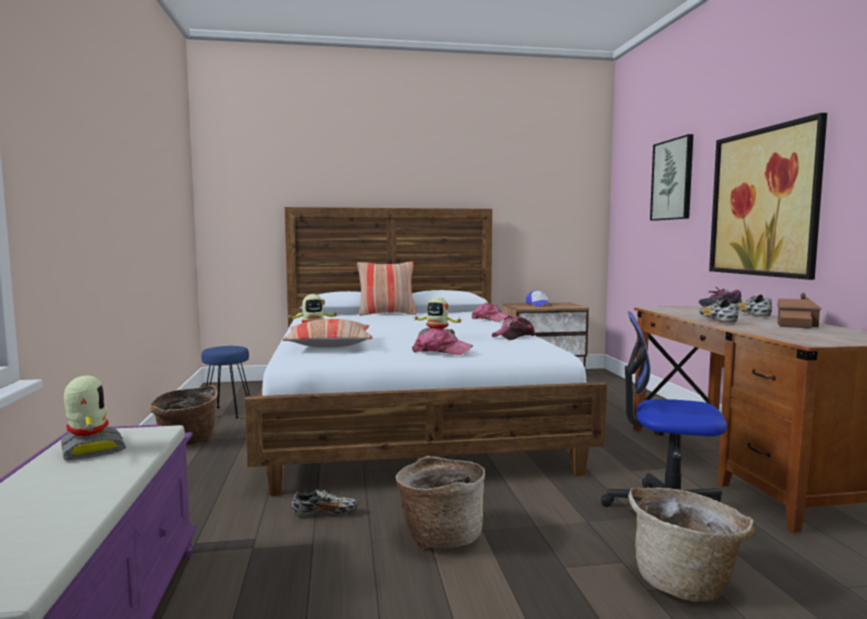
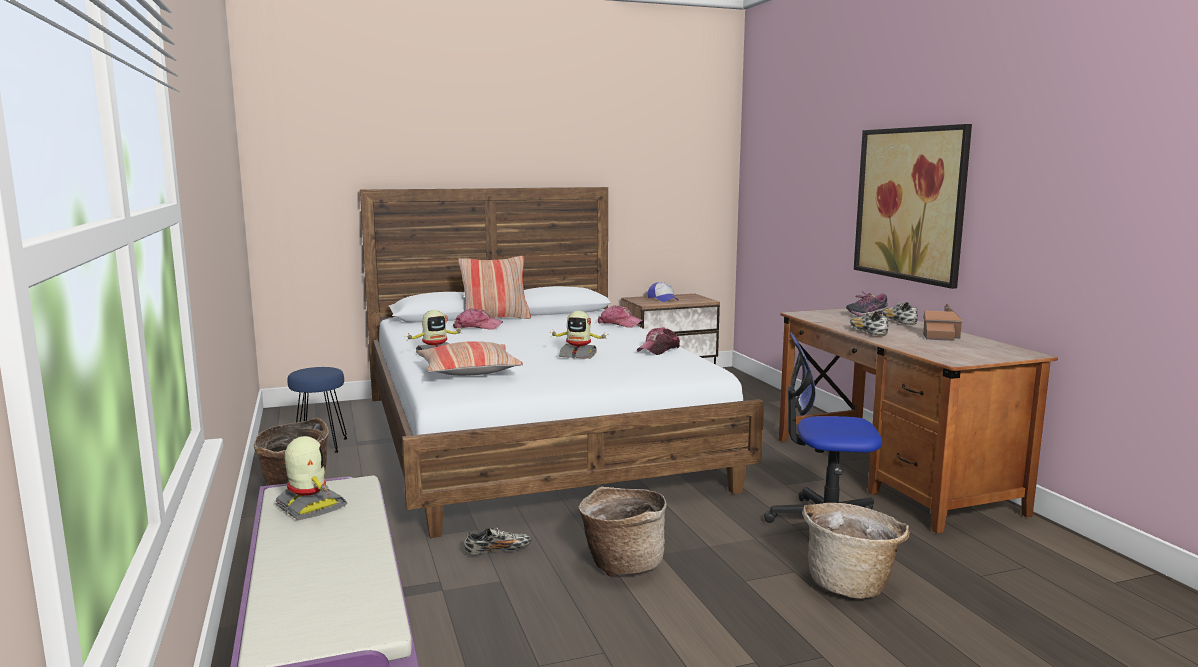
camera: 10 degrees left, 5 degrees up
cap [412,328,473,355] -> cap moved to [453,308,503,330]
picture [650,134,693,221] -> none

